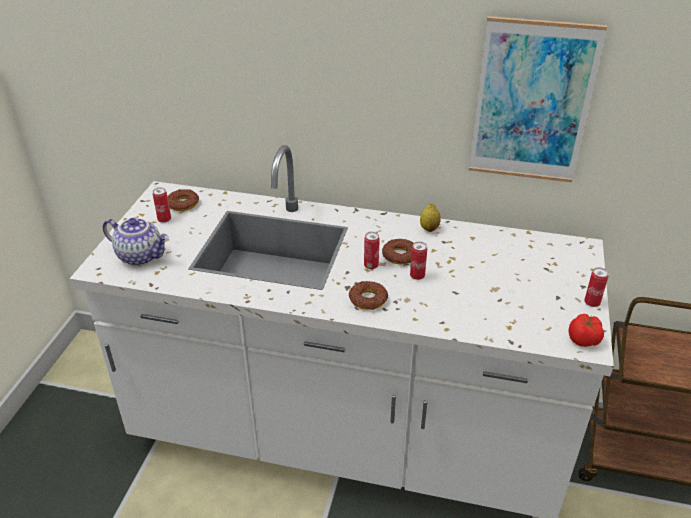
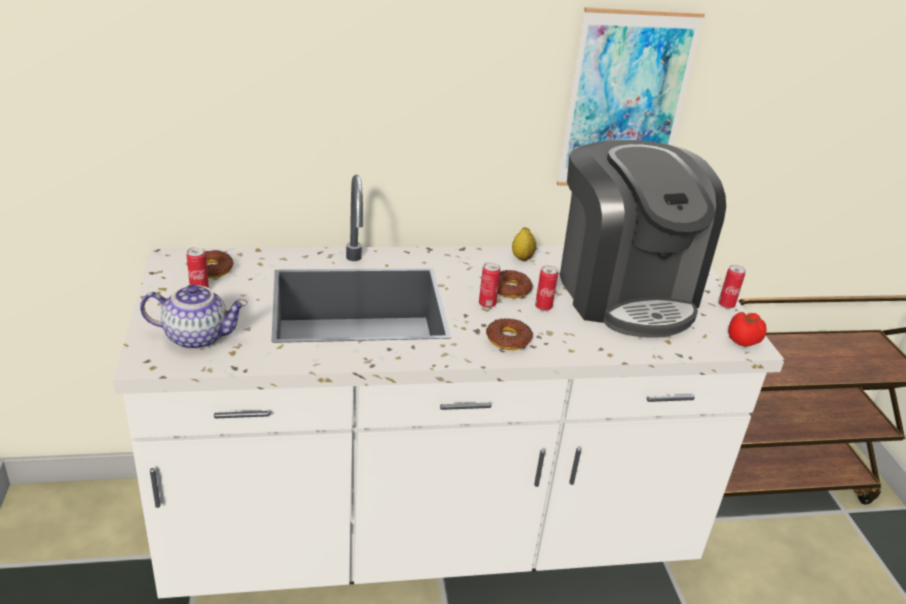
camera: 25 degrees left, 5 degrees down
none -> coffee machine [560,140,726,338]

